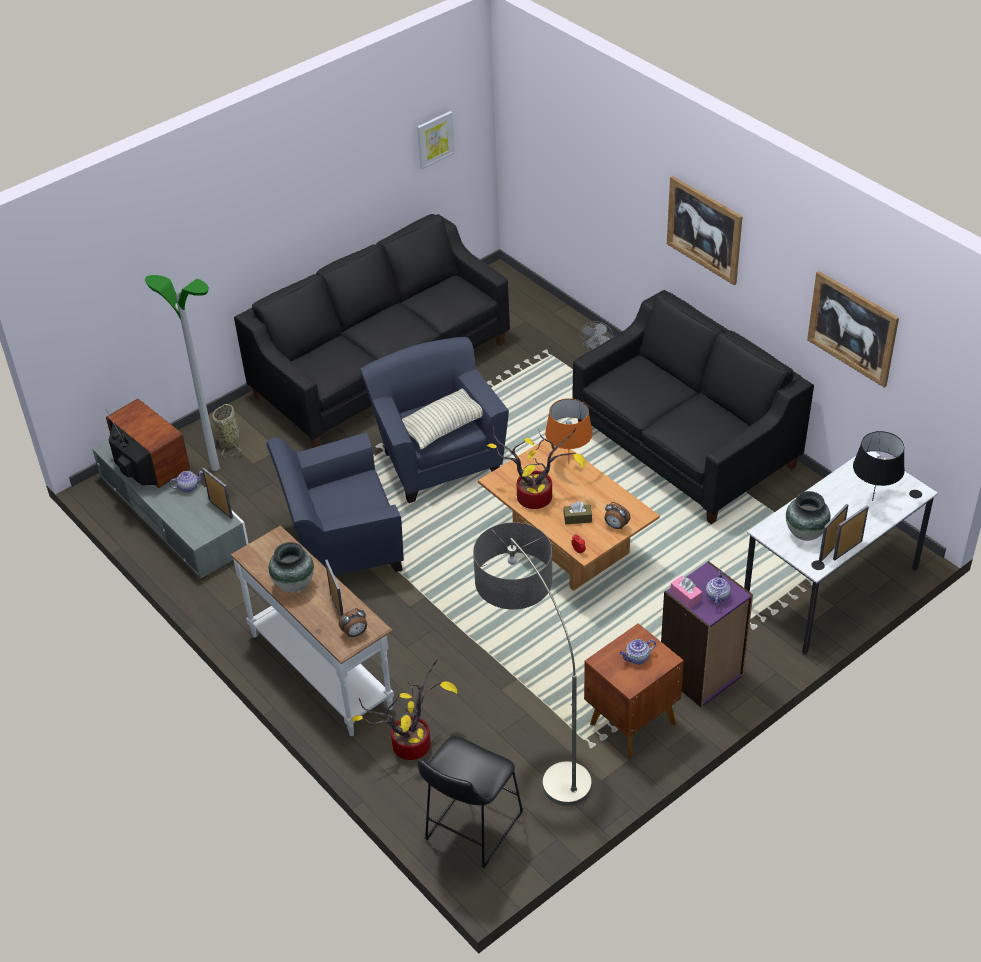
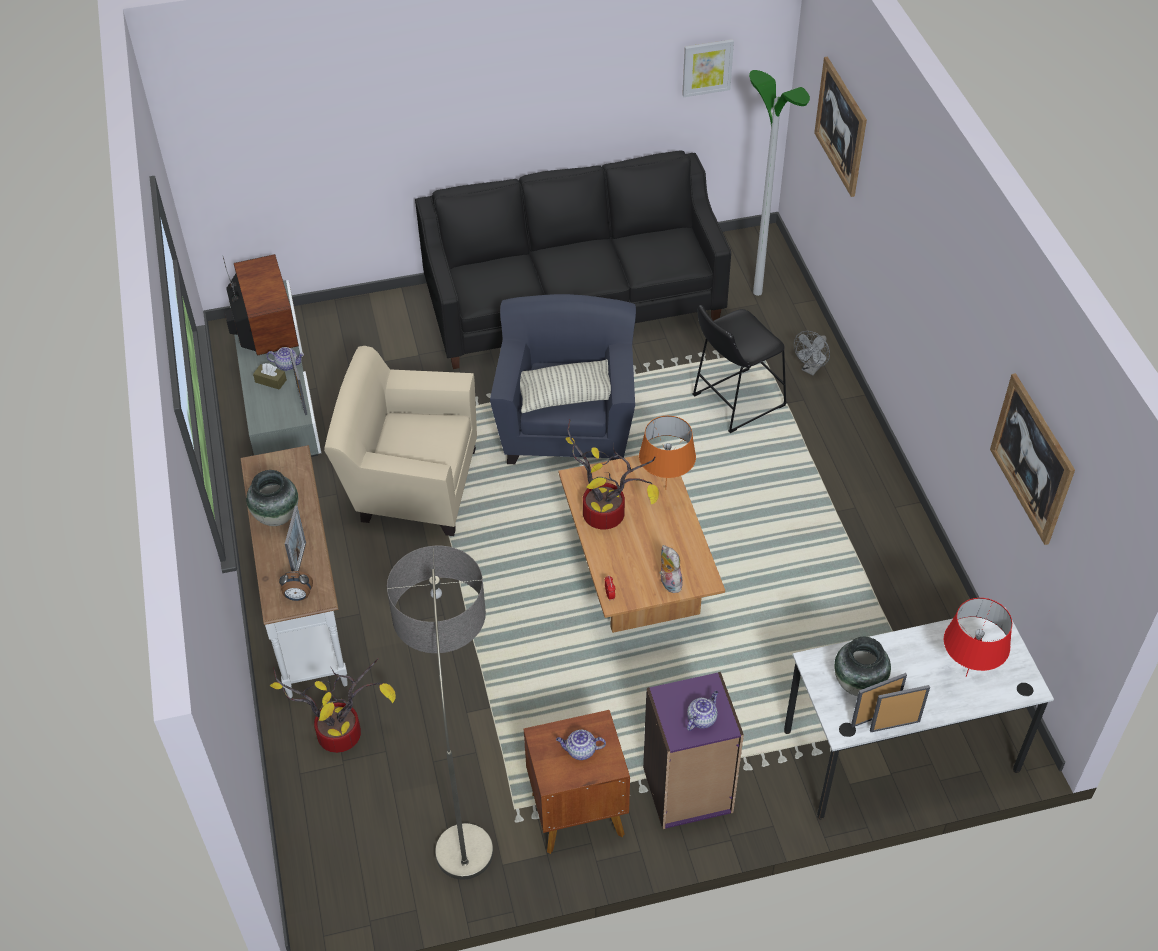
camera: 25 degrees right, 5 degrees up
floor lamp [145,275,220,471] -> floor lamp moved to [749,70,810,296]
basket [212,404,242,457] -> none
blue armchair [267,432,404,575] -> beige armchair [324,346,477,536]
black stool [418,736,523,868] -> black stool moved to [692,305,787,433]
brown tissue box [564,501,592,524] -> brown tissue box moved to [253,363,287,390]
black sofa [572,290,814,524] -> none
alarm clock [604,502,631,529] -> plush toy [659,545,683,593]
picture [667,176,743,285] -> picture moved to [814,56,867,197]
pink tissue box [670,576,702,608] -> none
black table lamp [853,431,905,501] -> red table lamp [944,598,1012,677]

